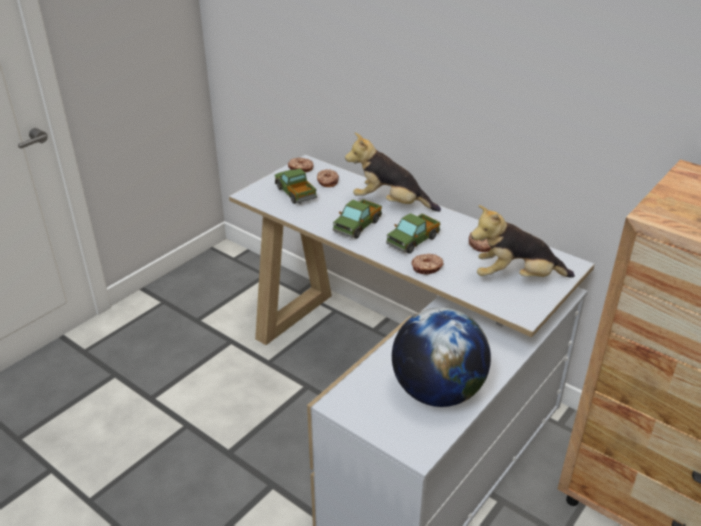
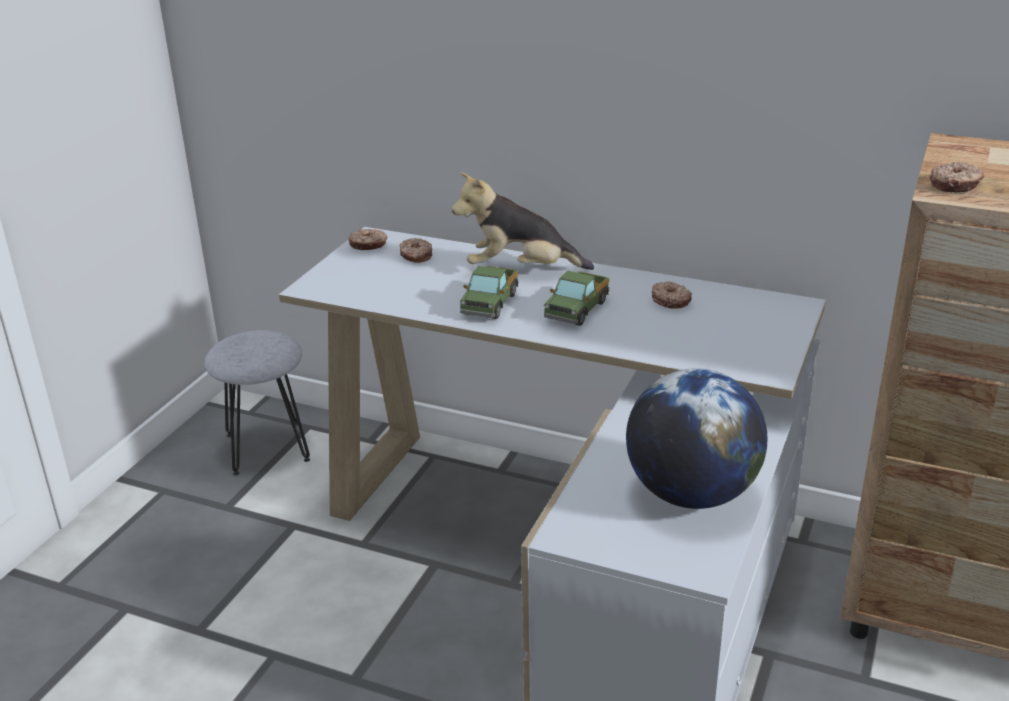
camera: 15 degrees left, 5 degrees down
toy truck [275,168,317,204] -> none
donut [411,254,444,275] -> donut moved to [930,162,984,192]
plush toy [471,205,575,278] -> none
none -> grey stool [204,330,310,475]

